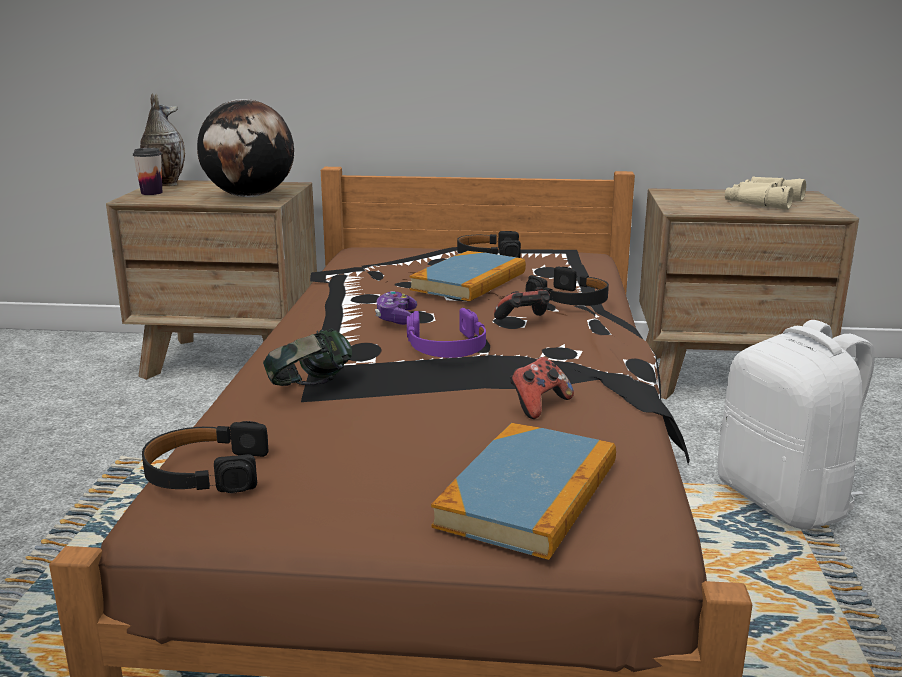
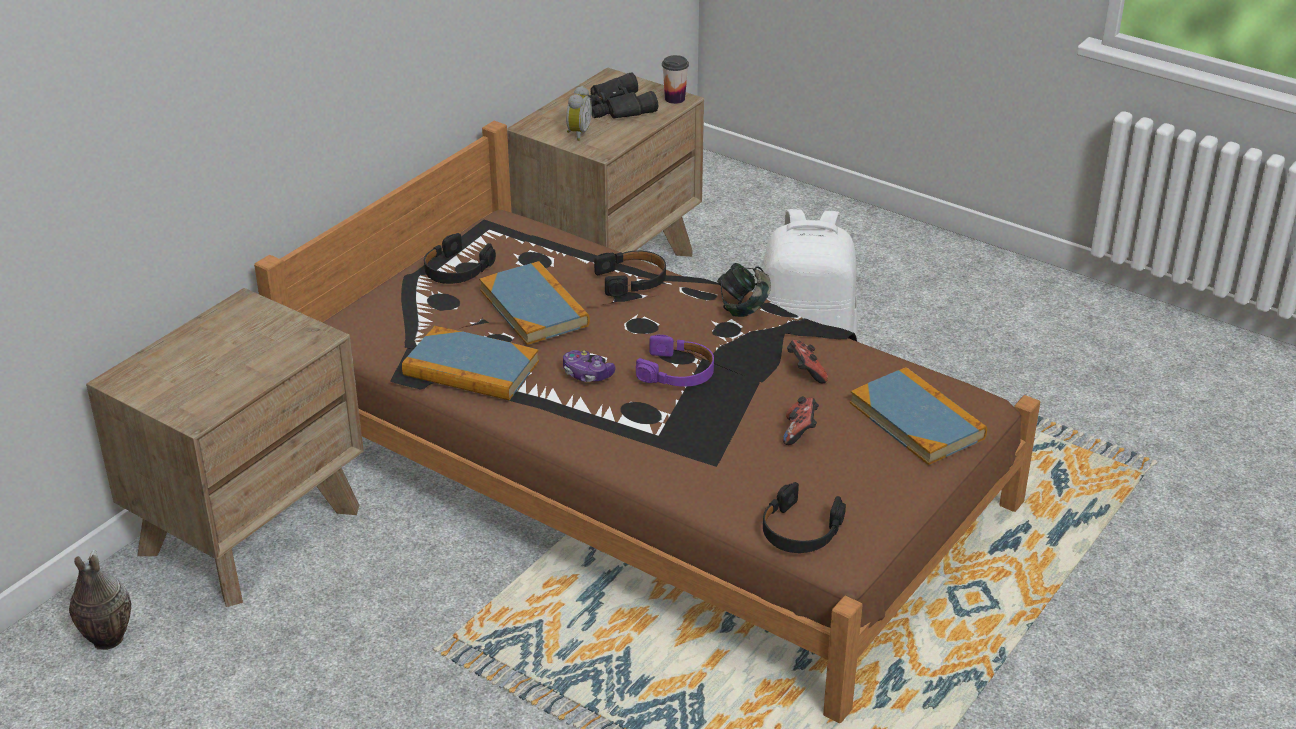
camera: 60 degrees left, 15 degrees up
cup [133,148,162,195] -> cup moved to [662,55,689,104]
vase [140,93,185,186] -> vase moved to [69,550,131,650]
globe [197,99,294,197] -> none
headphones [263,329,352,386] -> headphones moved to [717,263,771,317]
game controller [494,287,550,320] -> game controller moved to [783,396,819,445]
beige binoculars [725,176,806,210] -> black binoculars [588,72,658,118]
none -> book [402,326,539,400]
none -> alarm clock [566,86,592,141]

